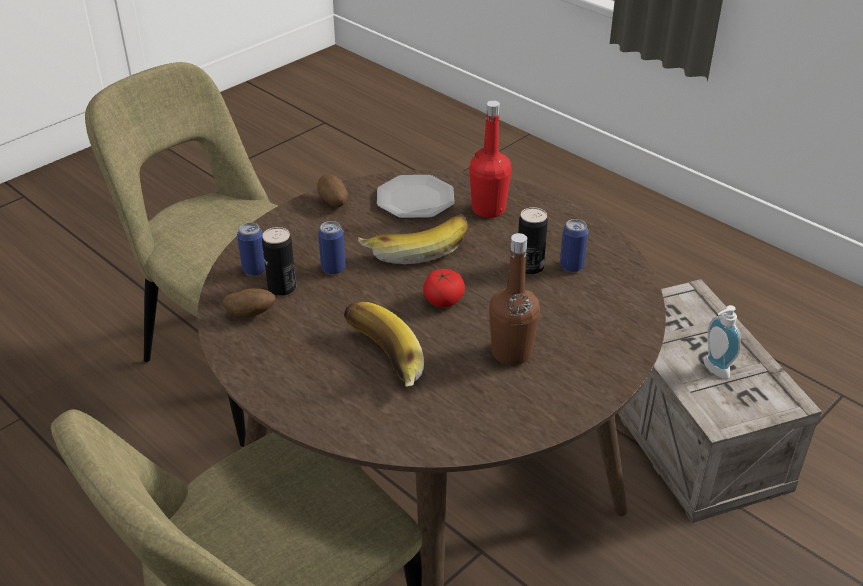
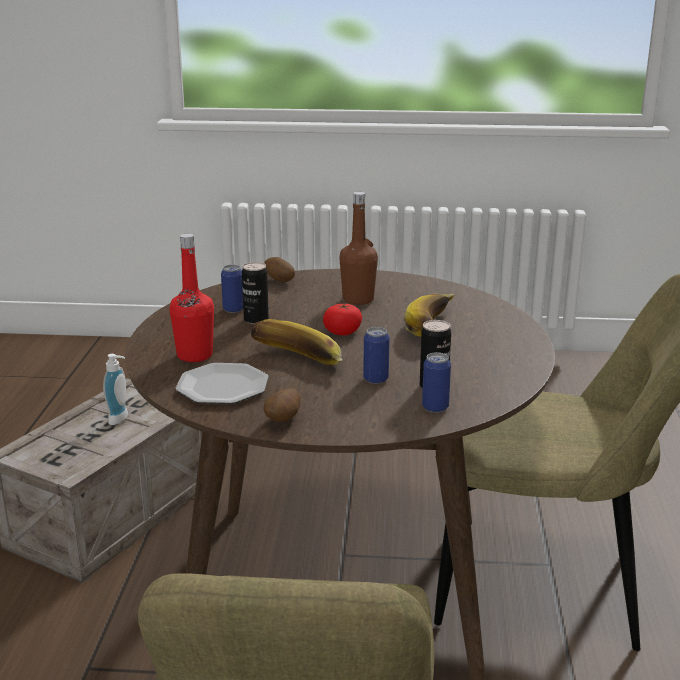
camera: 130 degrees left, 15 degrees down
potato [223,288,275,317] -> potato moved to [264,257,295,282]

